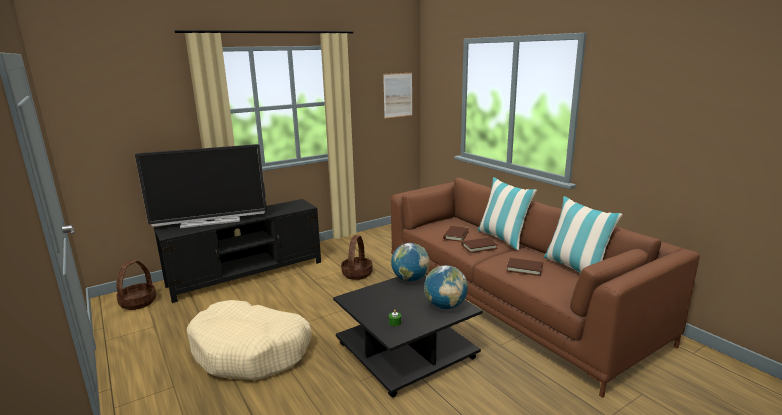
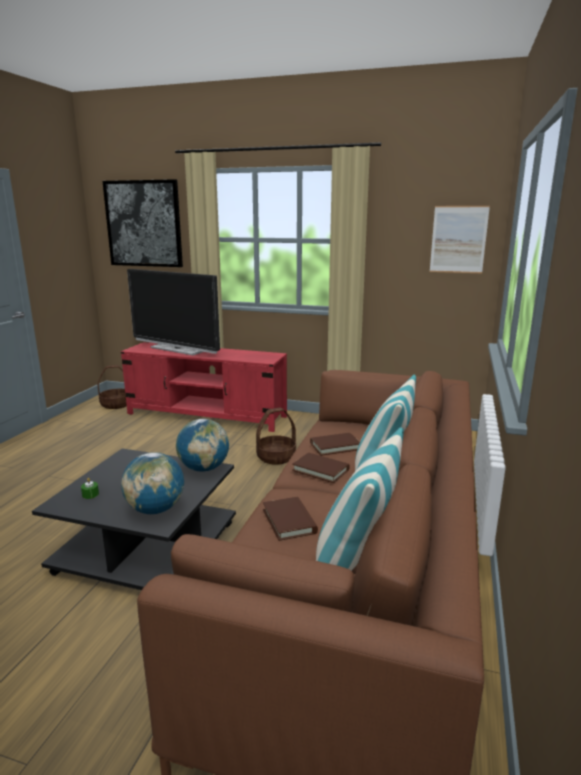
camera: 50 degrees right, 0 degrees up
black tv stand [154,199,321,303] -> red tv stand [121,342,287,432]
beige dog bed [187,300,312,380] -> none
none -> picture [102,179,183,267]

